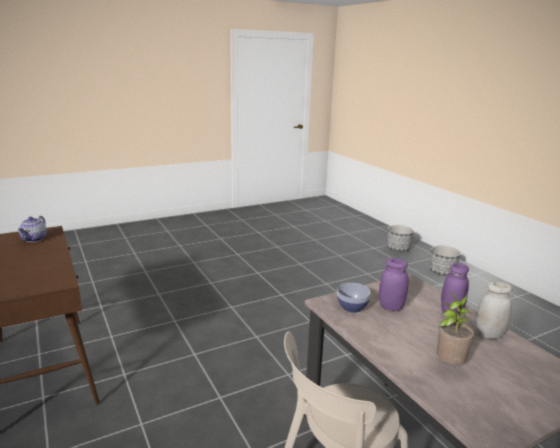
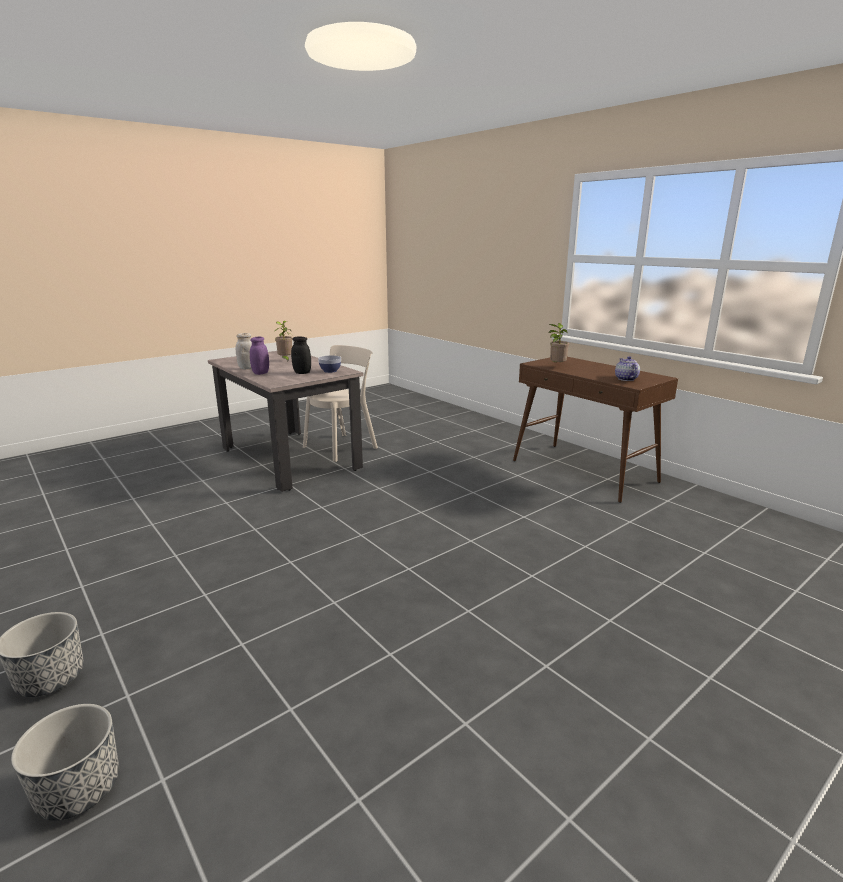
camera: 170 degrees right, 0 degrees up
purple jar [379,258,409,311] -> black jar [291,336,311,374]
none -> potted plant [548,323,569,364]

